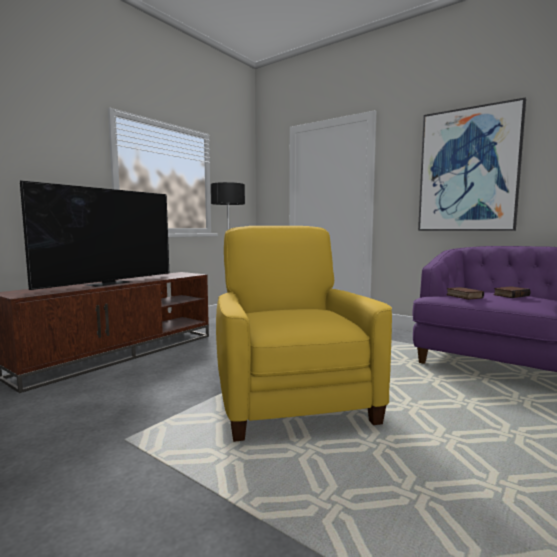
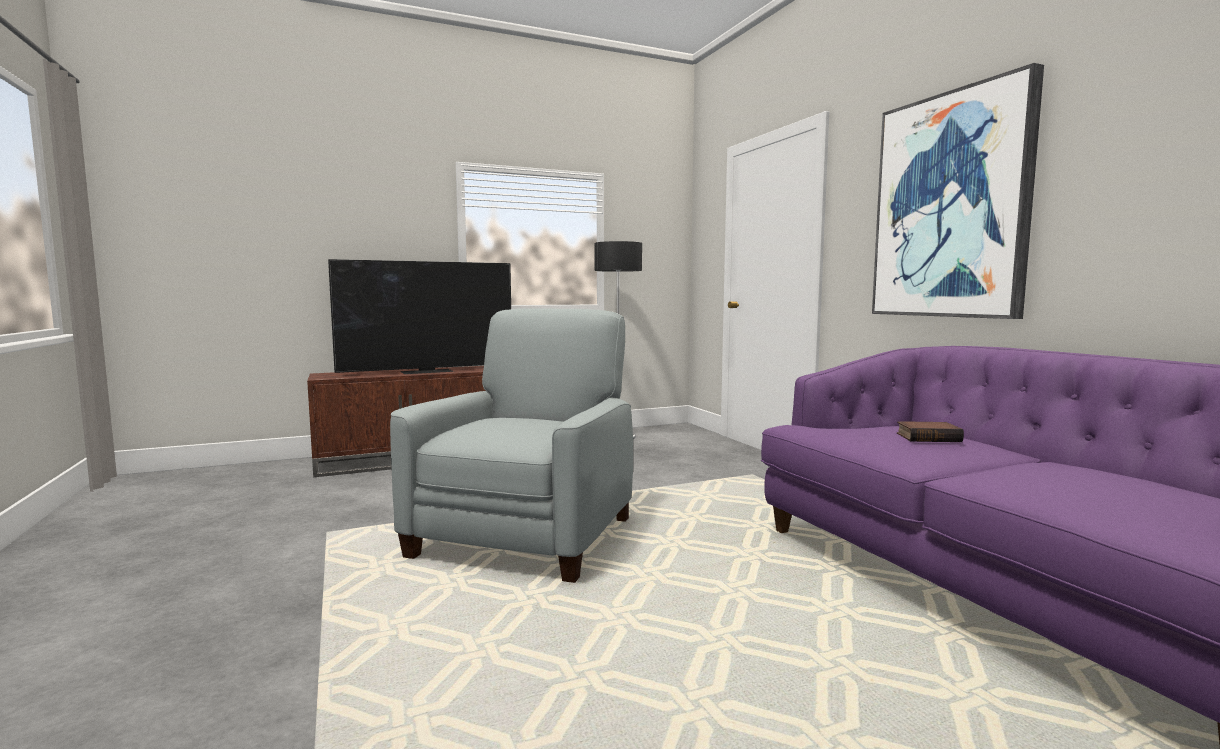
camera: 30 degrees right, 0 degrees up
yellow armchair [216,226,392,442] -> grey armchair [390,308,633,583]
book [446,287,484,300] -> none

